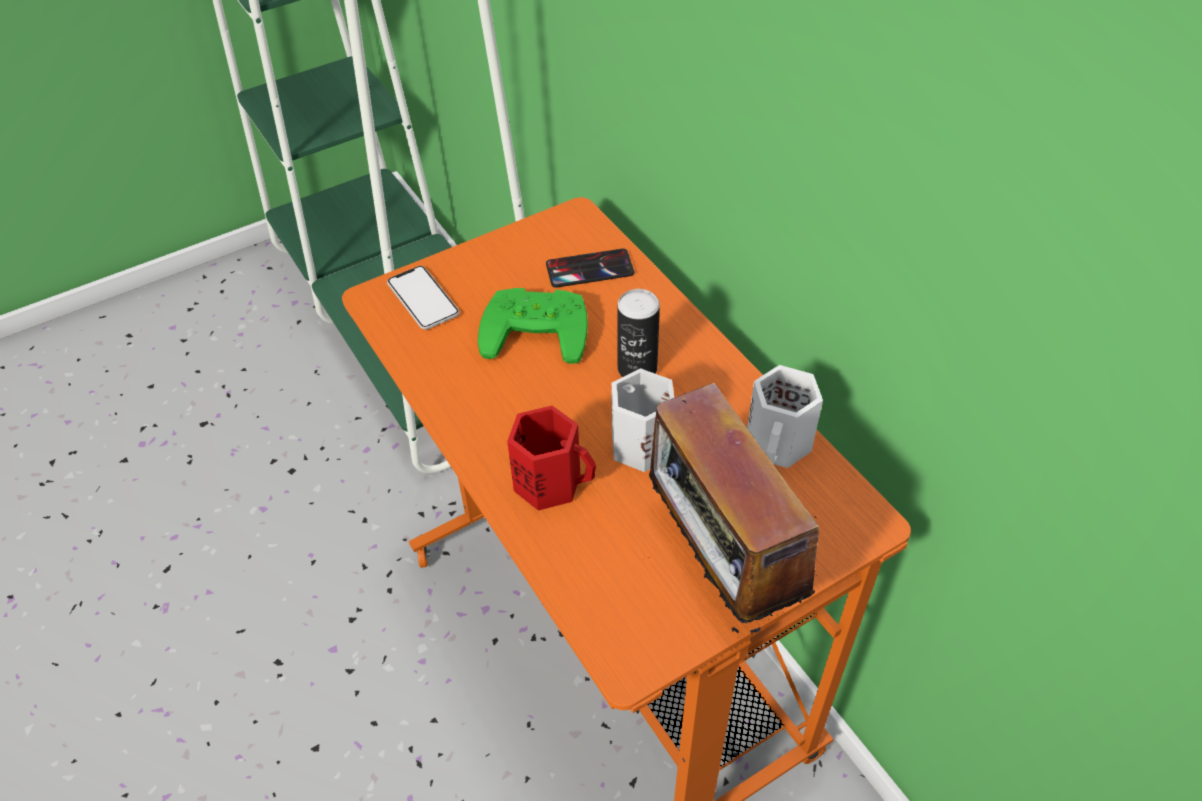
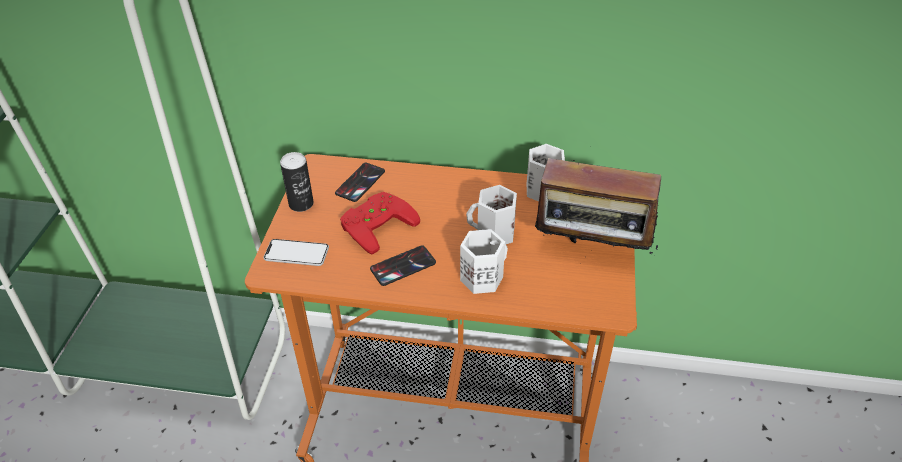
camera: 50 degrees left, 5 degrees down
green game controller [478,288,588,364] -> red game controller [340,192,420,255]
red mug [507,406,596,511] -> white mug [460,229,508,294]
can [617,289,660,377] -> can moved to [280,152,314,212]
none -> phone [370,245,436,286]

